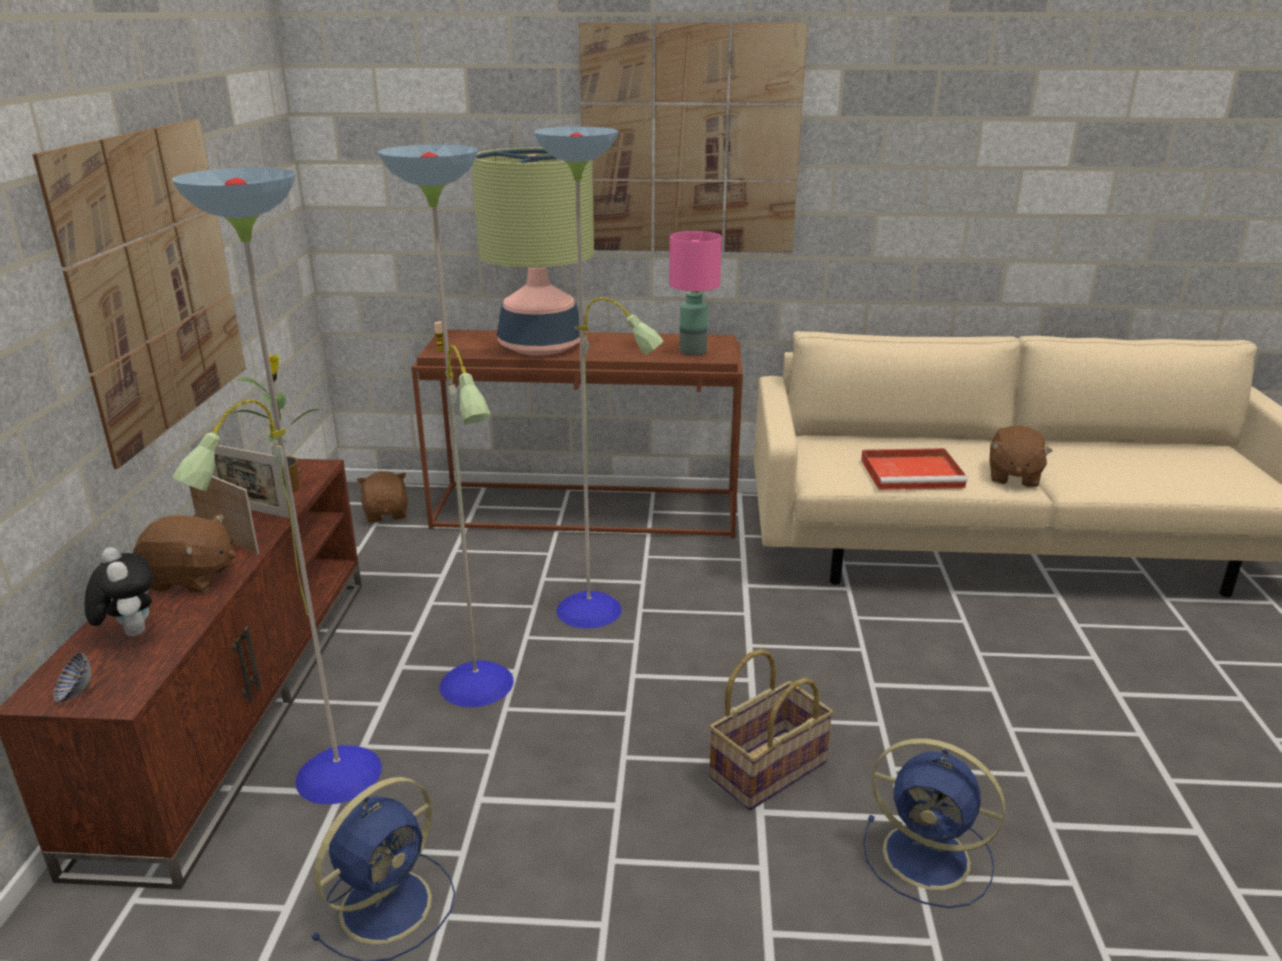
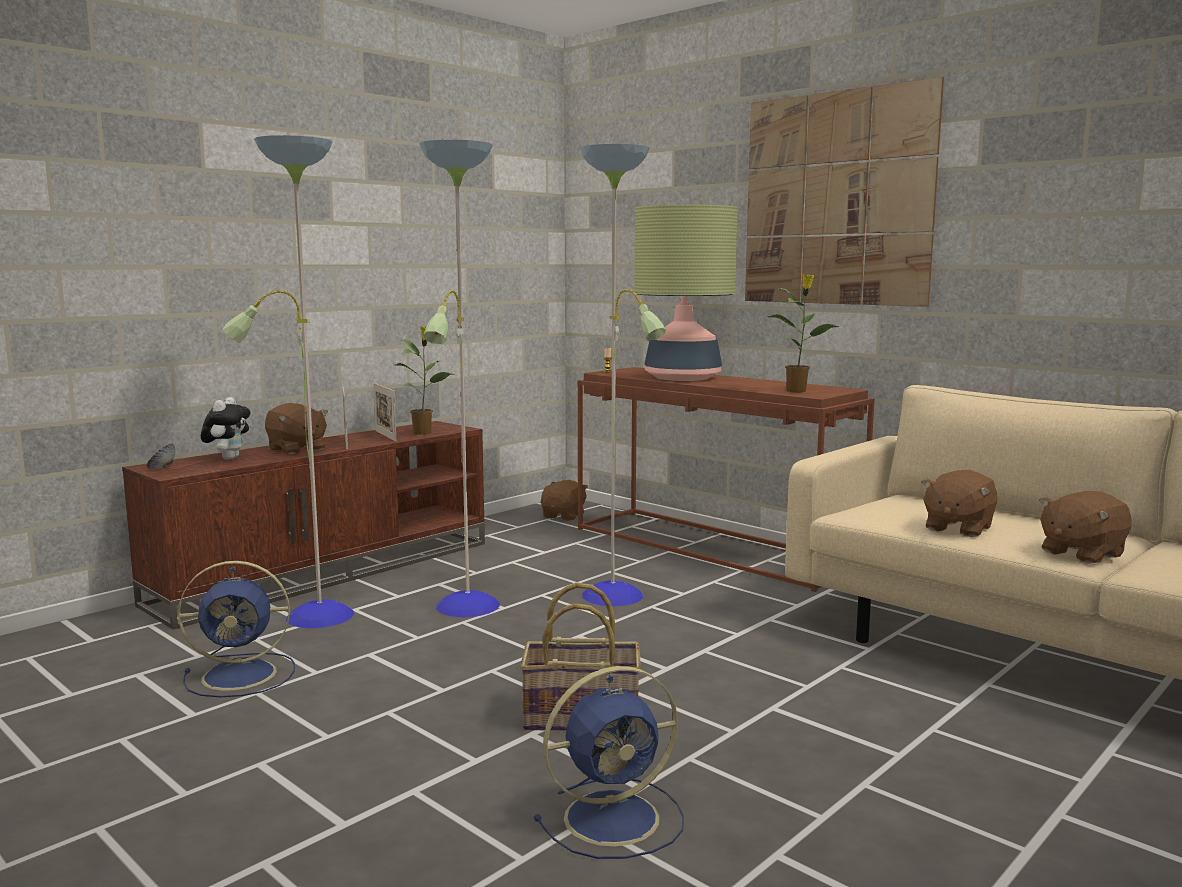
camera: 40 degrees right, 15 degrees down
picture [32,119,246,469] -> none
pink table lamp [669,231,722,356] -> potted plant [767,274,840,392]
red tray [861,448,968,490] -> brown plush toy [921,470,998,537]
blue fan [863,738,1005,908] -> blue fan turned 90 degrees counterclockwise [534,666,684,859]

